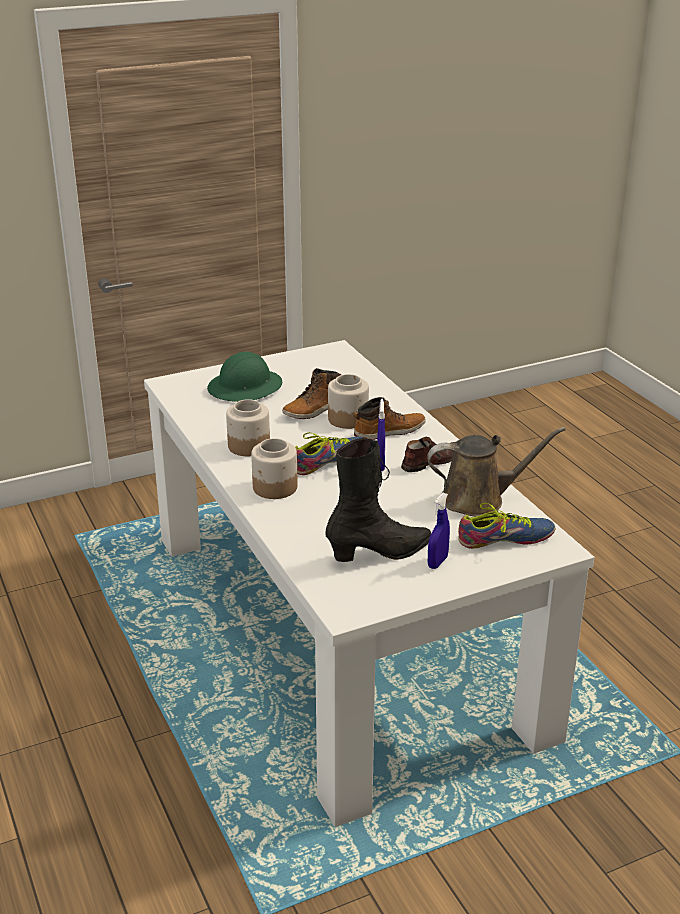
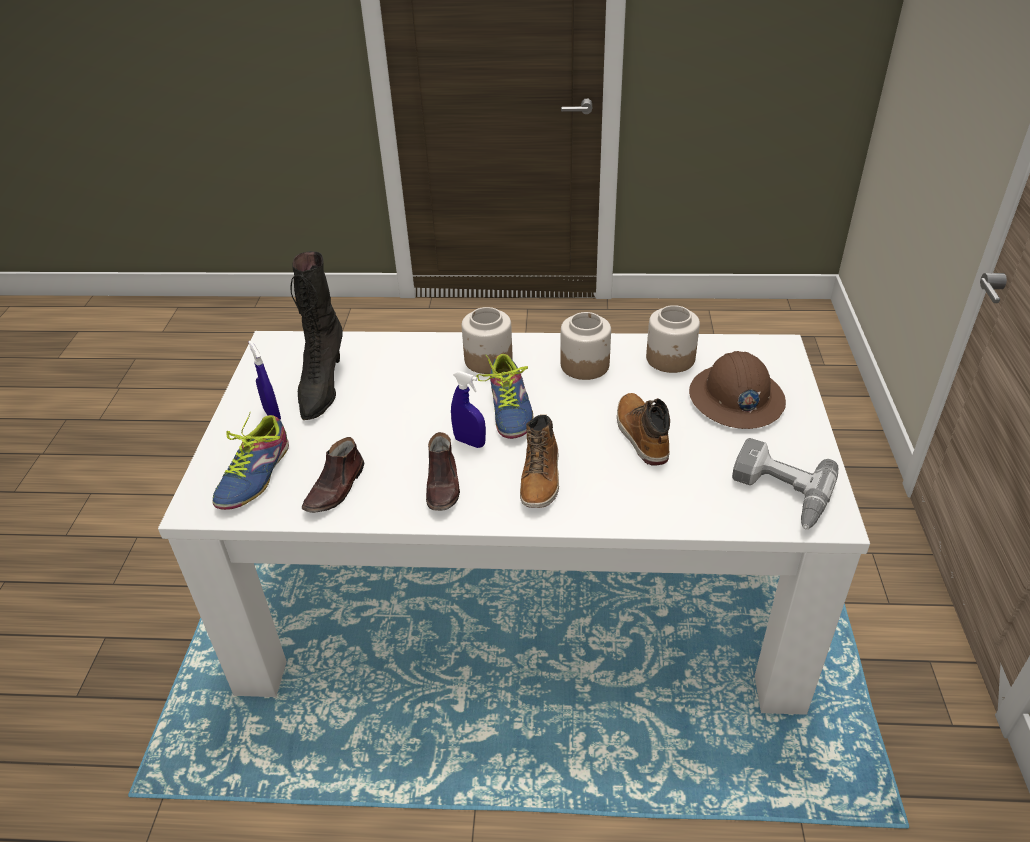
camera: 120 degrees right, 10 degrees up
green hard hat [207,352,282,402] -> brown hard hat [689,351,786,429]
jar [328,374,369,429] -> jar moved to [646,305,700,373]
brown watering can [427,427,565,517] -> brown shoe [302,437,365,513]
none -> power drill [732,438,838,530]

